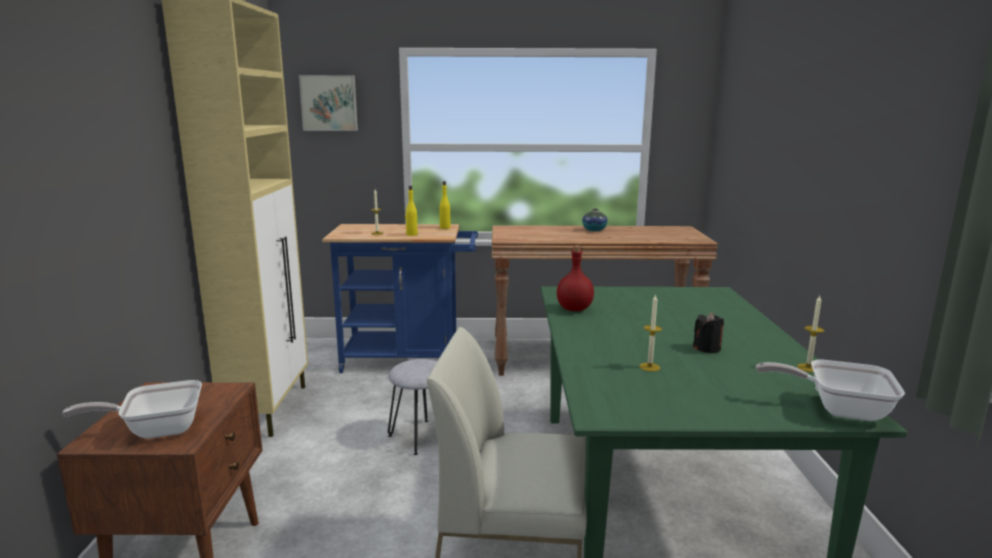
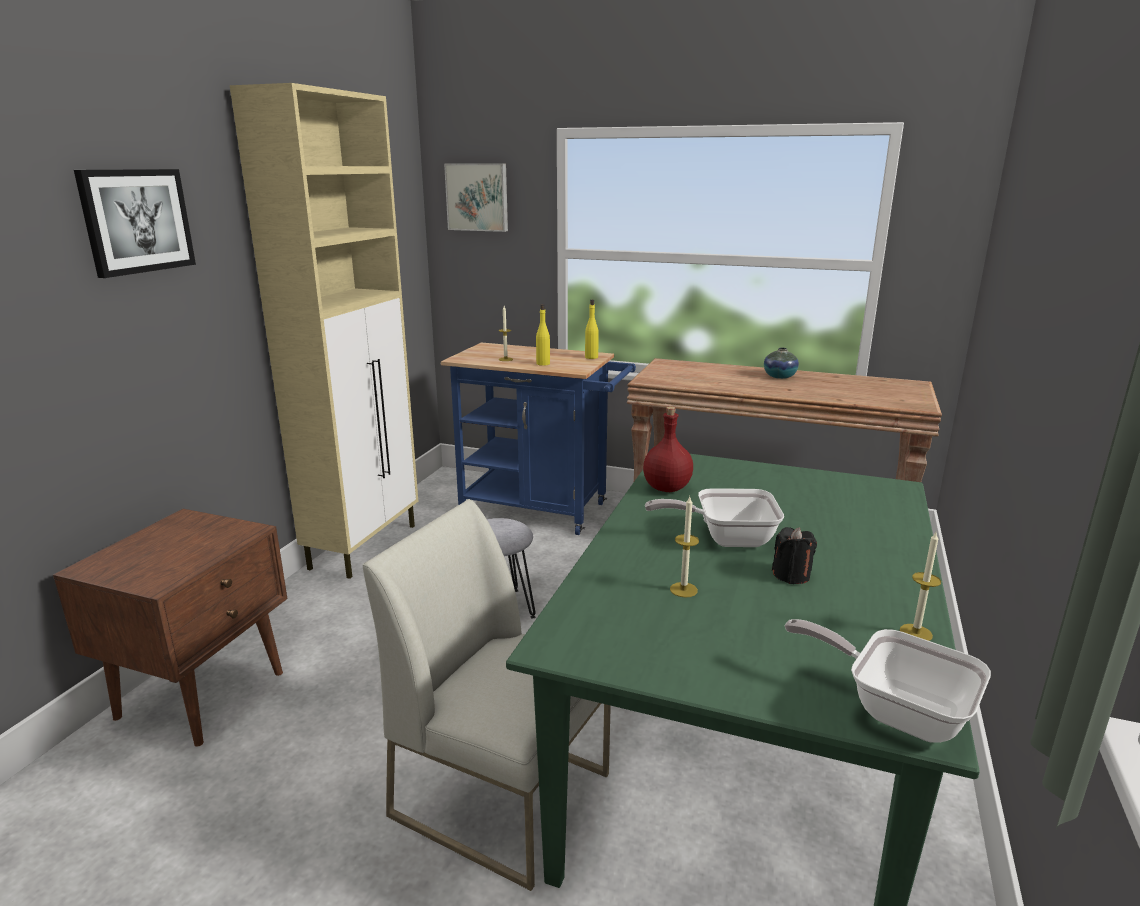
camera: 20 degrees right, 5 degrees up
frying pan [63,380,202,439] -> frying pan moved to [645,488,784,547]
none -> picture [74,169,196,278]

